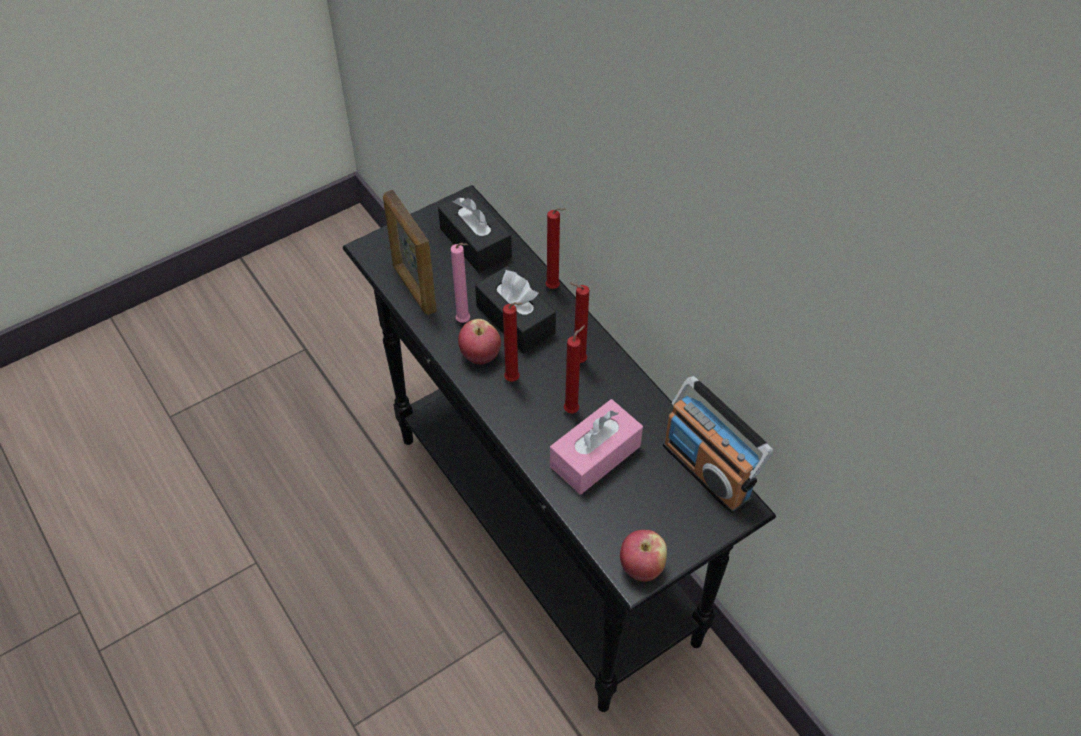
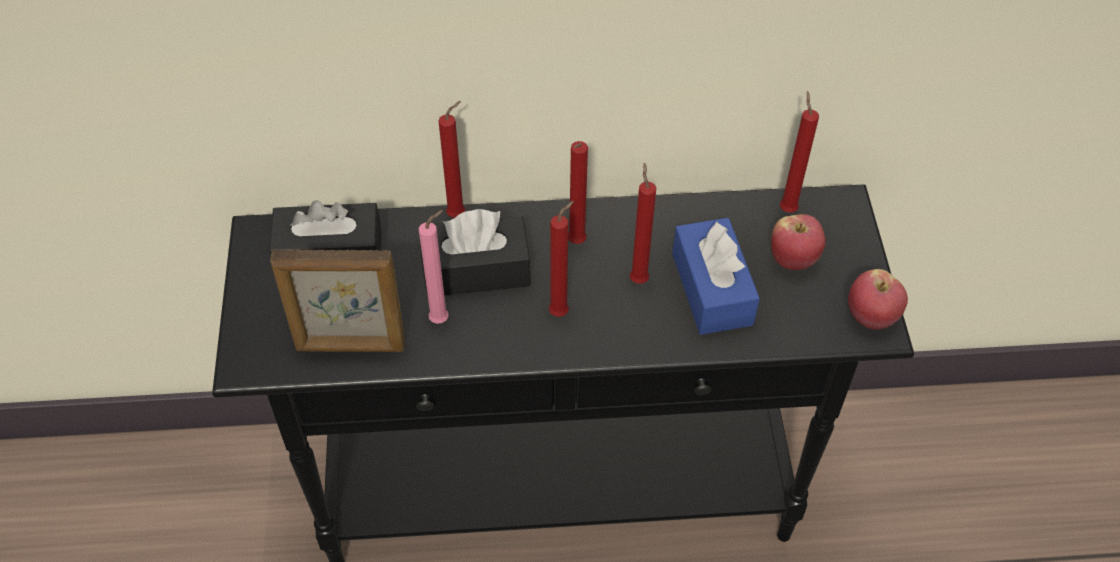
camera: 60 degrees left, 0 degrees up
apple [458,319,501,364] -> apple moved to [771,214,826,270]
pink tissue box [550,399,643,495] -> blue tissue box [672,218,760,335]
radio [663,376,773,514] -> red candle [780,91,819,213]

